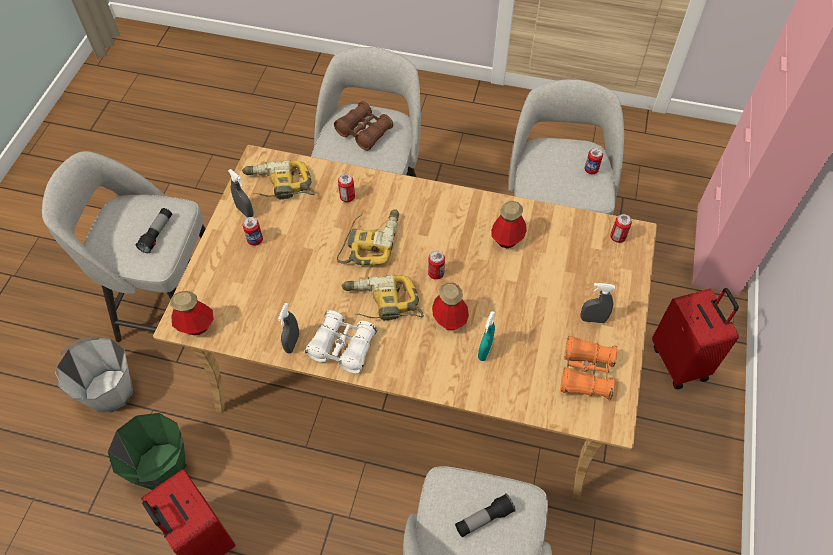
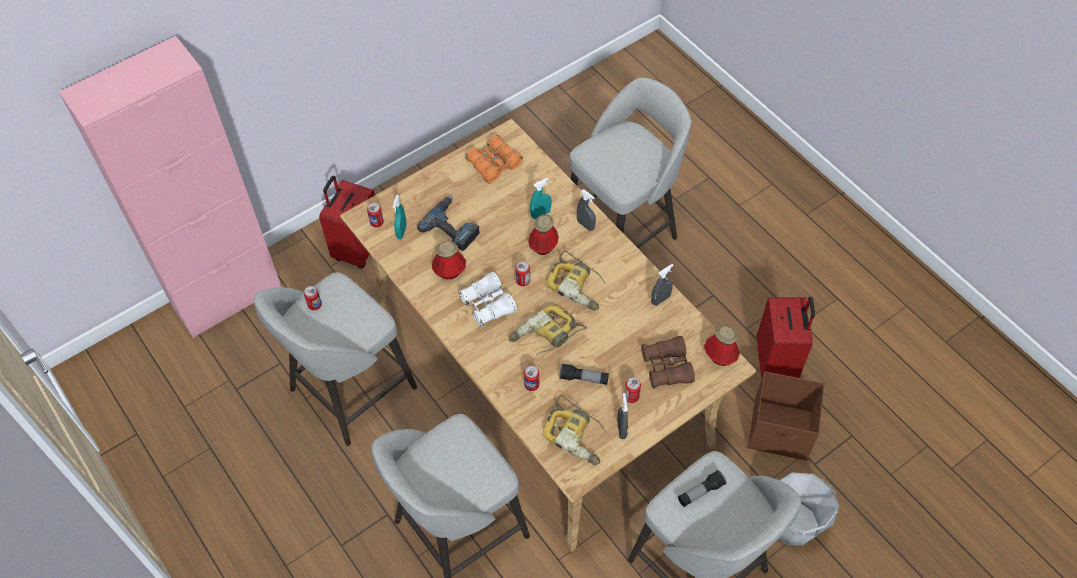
camera: 140 degrees left, 0 degrees up
green bucket [108,413,187,490] -> brown storage box [748,371,825,460]
white binoculars [305,310,377,373] -> white binoculars moved to [459,272,517,327]
brown binoculars [334,101,393,151] -> brown binoculars moved to [641,336,695,389]
flashlight [455,493,515,537] -> flashlight moved to [559,363,609,385]
grey spray bottle [580,283,615,323] -> grey spray bottle moved to [577,189,596,231]
none -> turquoise spray bottle [393,195,407,239]
none -> power drill [417,195,480,251]

